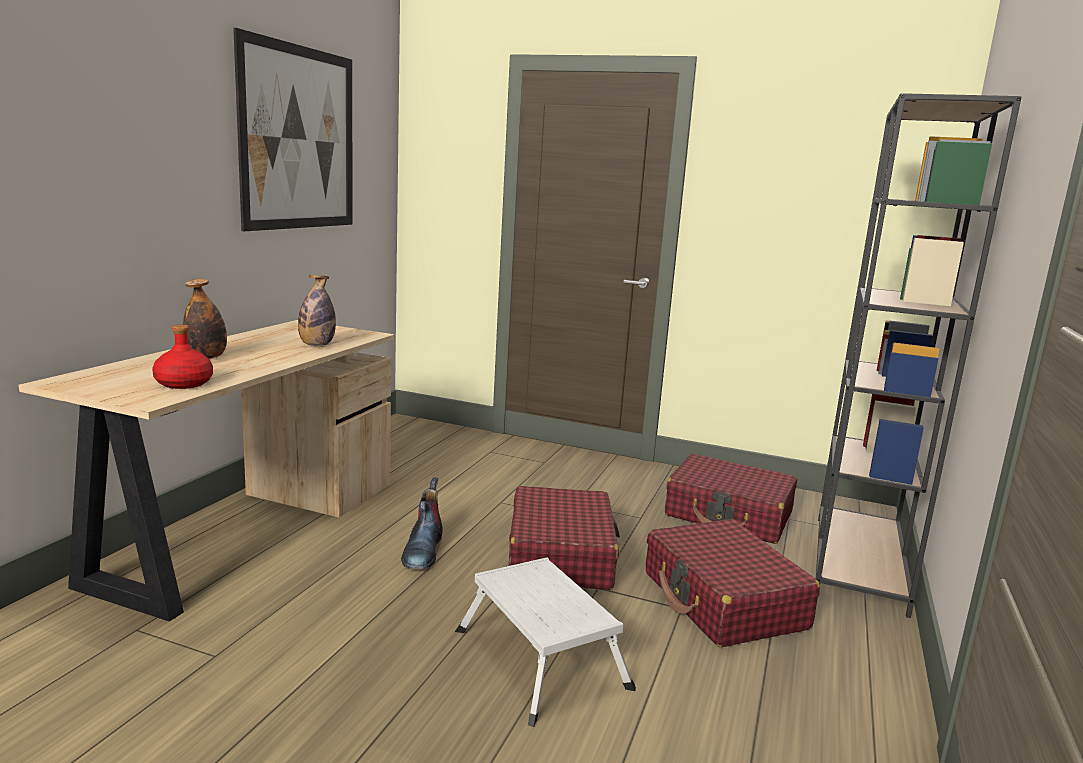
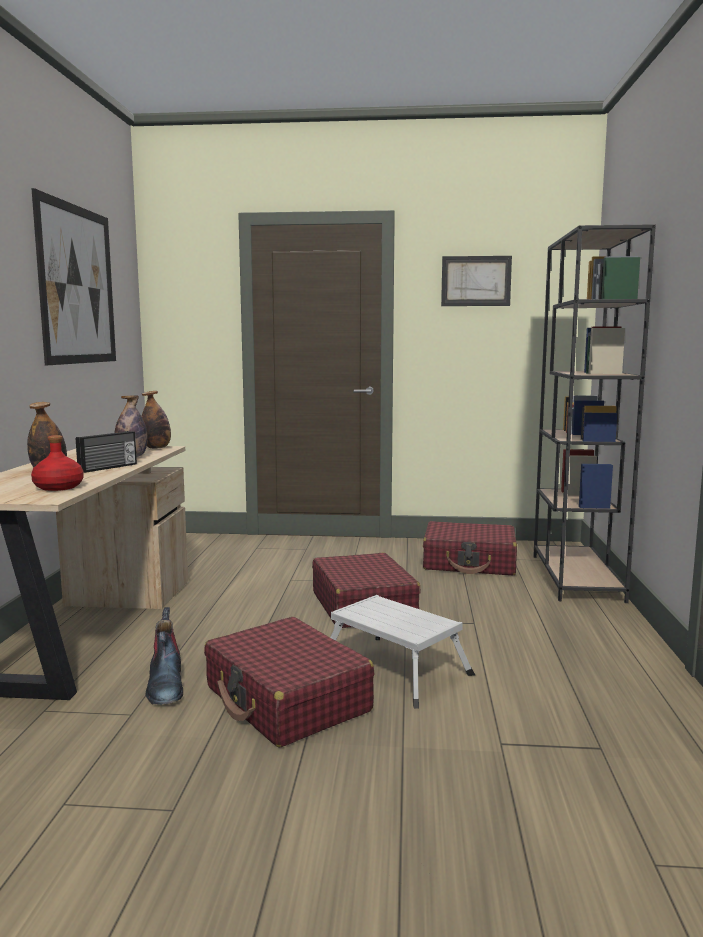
camera: 15 degrees left, 5 degrees down
boot [401,478,443,569] -> boot moved to [145,607,183,705]
red suitcase [646,519,820,647] -> red suitcase moved to [204,617,374,747]
none -> radio [76,431,137,473]
none -> bottle [141,391,171,449]
none -> picture [441,256,512,306]

